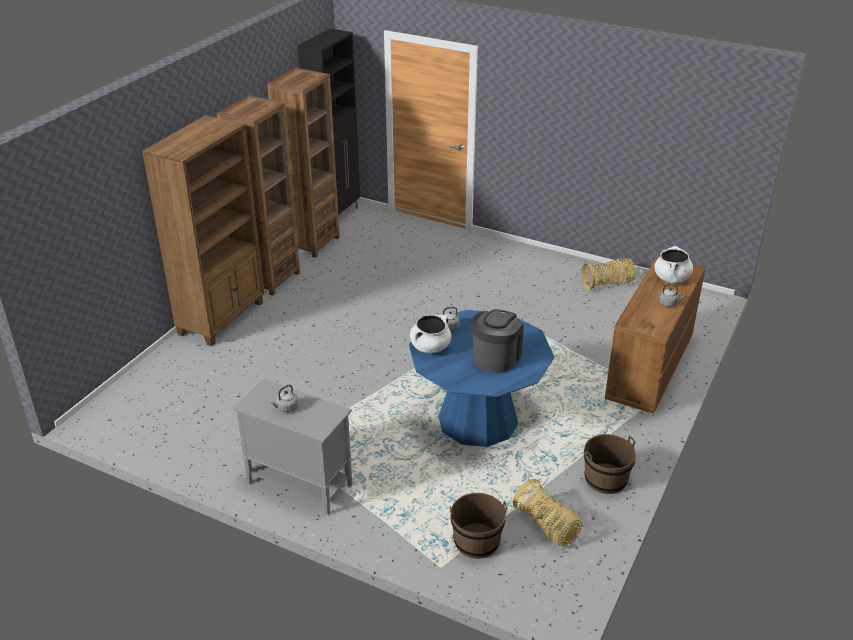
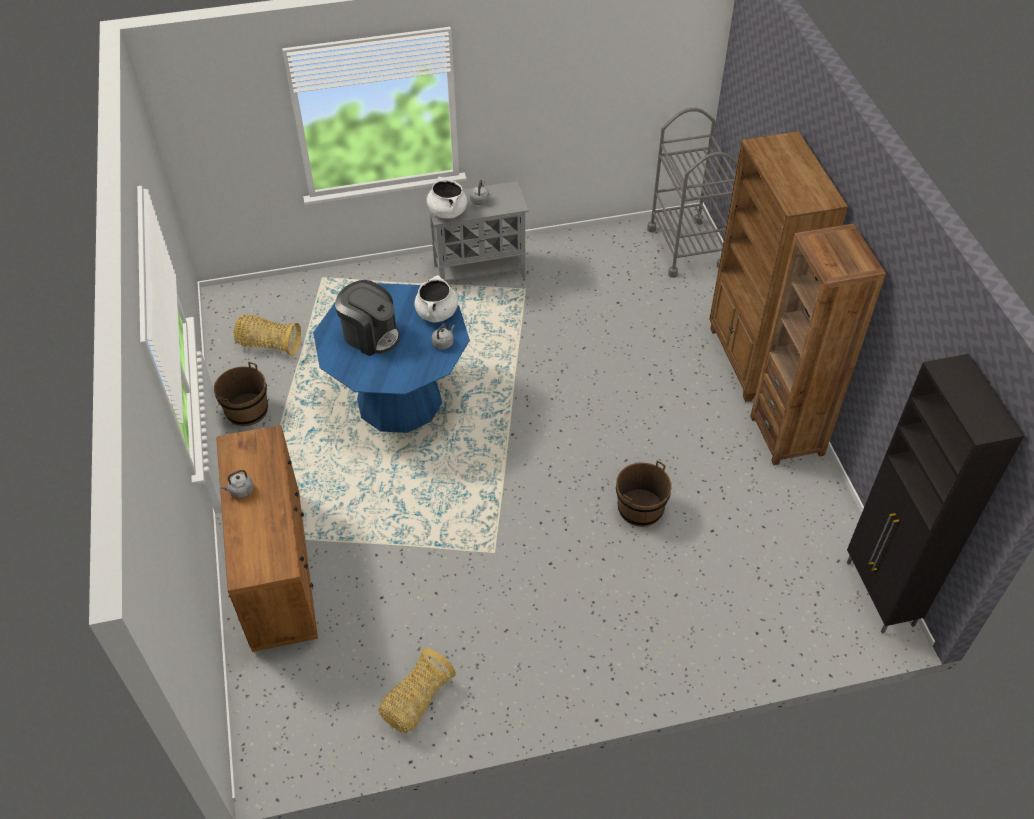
camera: 140 degrees right, 15 degrees up
brown bookcase [267,67,340,258] -> none
brown bucket [450,493,507,559] -> brown bucket moved to [616,460,672,527]
coffee machine [471,309,524,373] -> coffee machine turned 45 degrees counterclockwise [335,280,400,356]
white cooking pot [654,246,693,283] -> white cooking pot moved to [427,177,467,219]
none -> grey cart [647,108,738,278]

